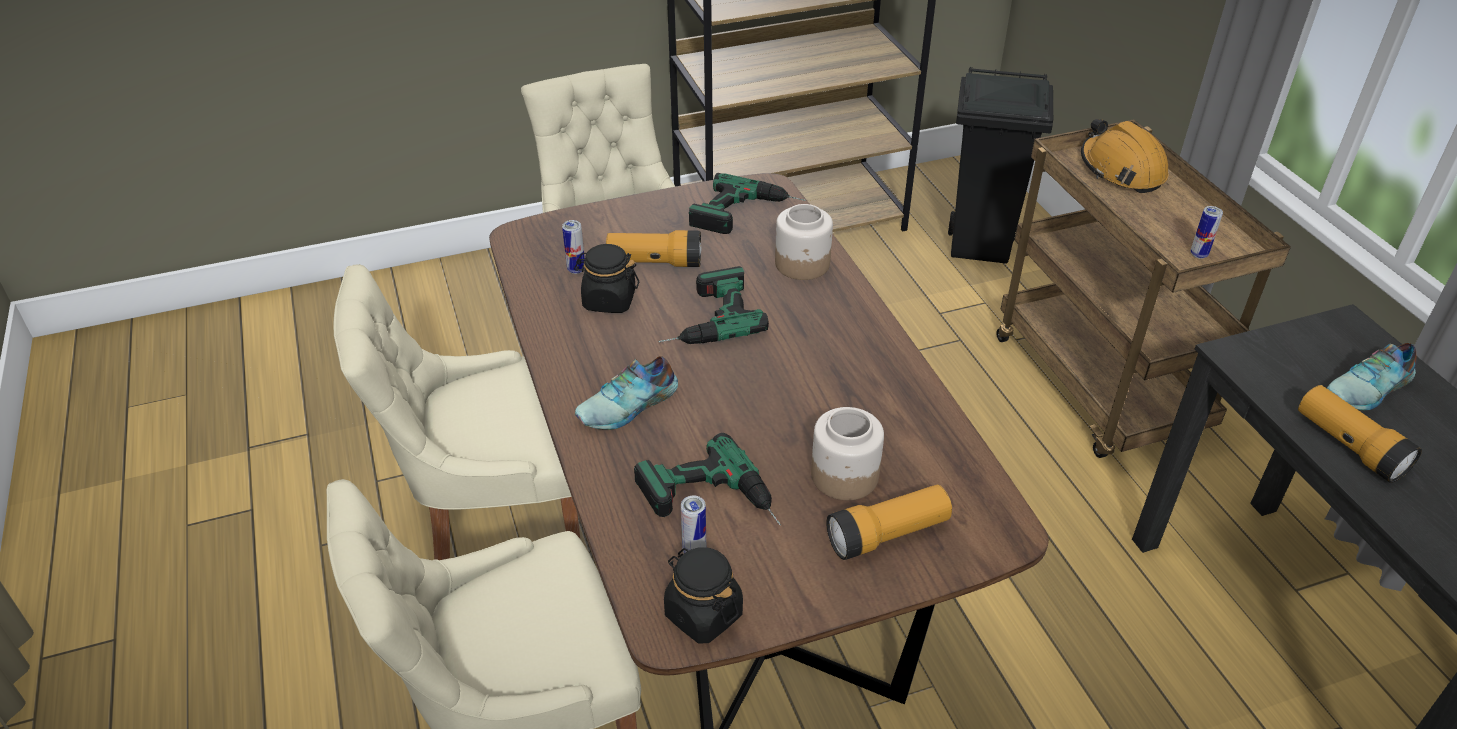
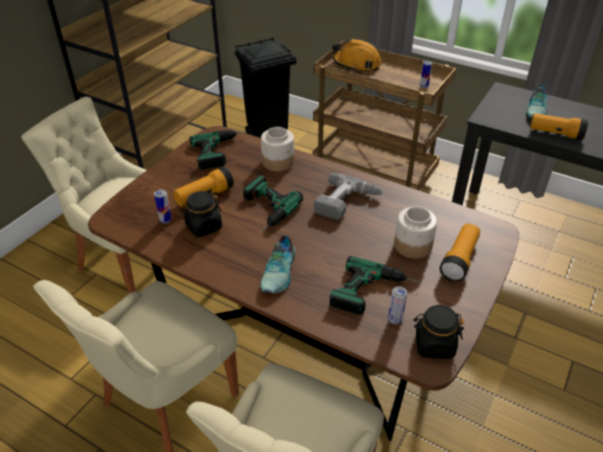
camera: 40 degrees left, 0 degrees up
none -> power drill [314,173,384,220]

